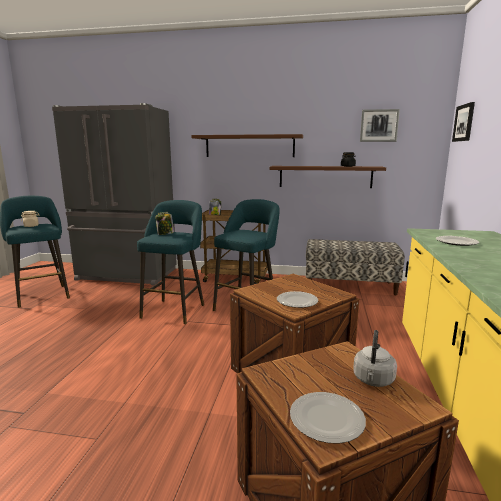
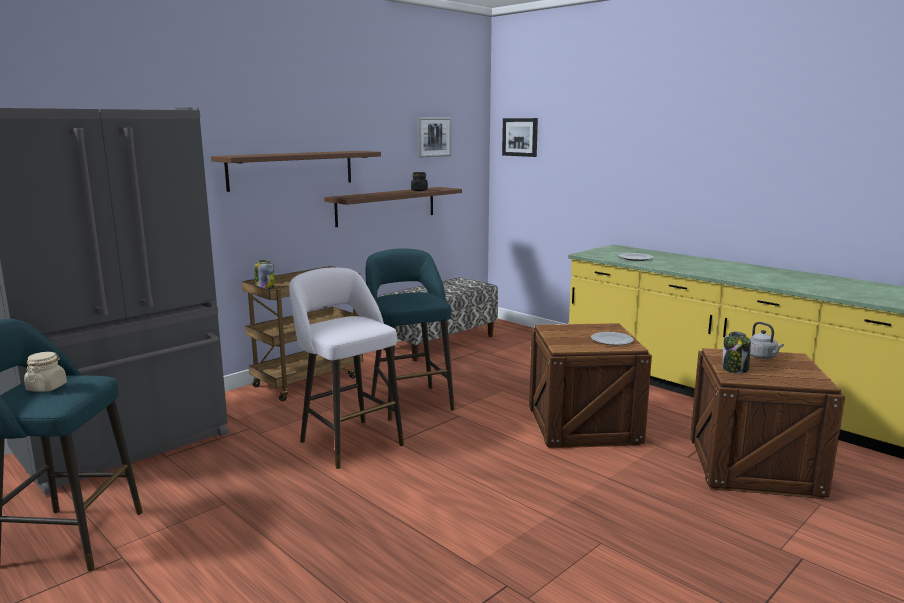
camera: 55 degrees left, 0 degrees up
turquoise stool [137,200,204,324] -> white stool [289,268,404,469]
jar [155,212,174,235] -> jar moved to [722,331,751,374]
plate [290,392,366,443] -> none

